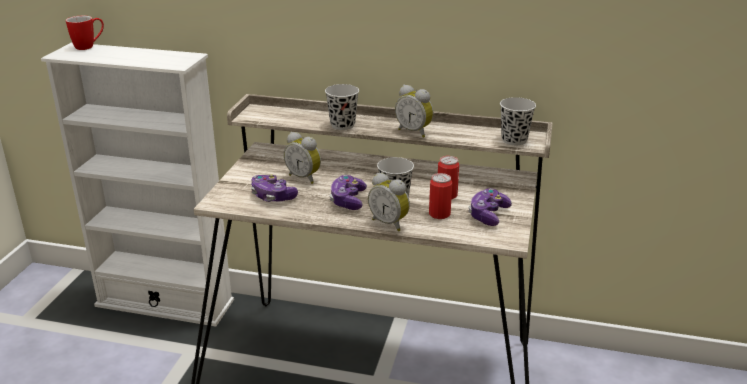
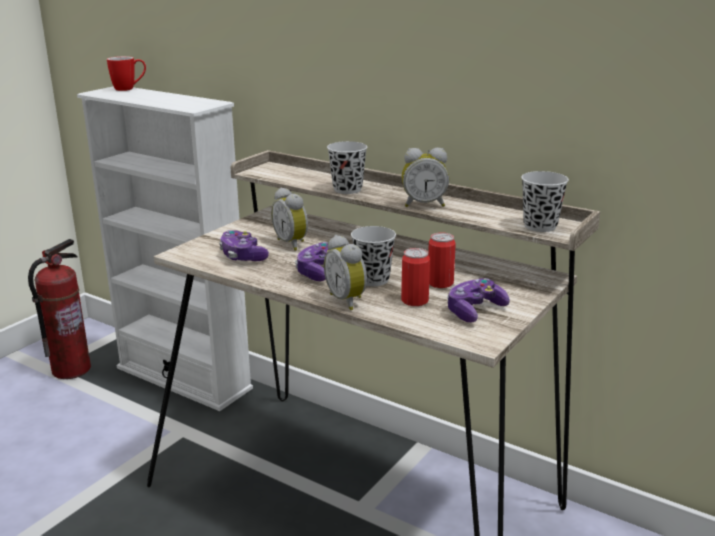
camera: 20 degrees right, 5 degrees down
alarm clock [395,85,433,138] -> alarm clock turned 60 degrees counterclockwise [402,148,449,207]
none -> fire extinguisher [28,239,91,379]

